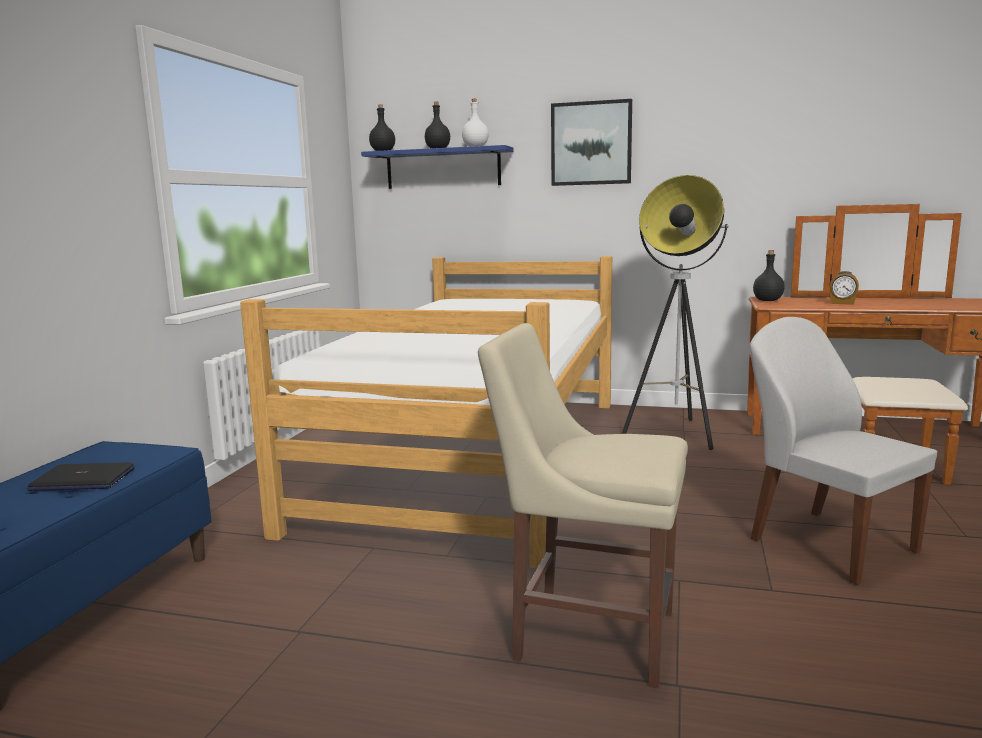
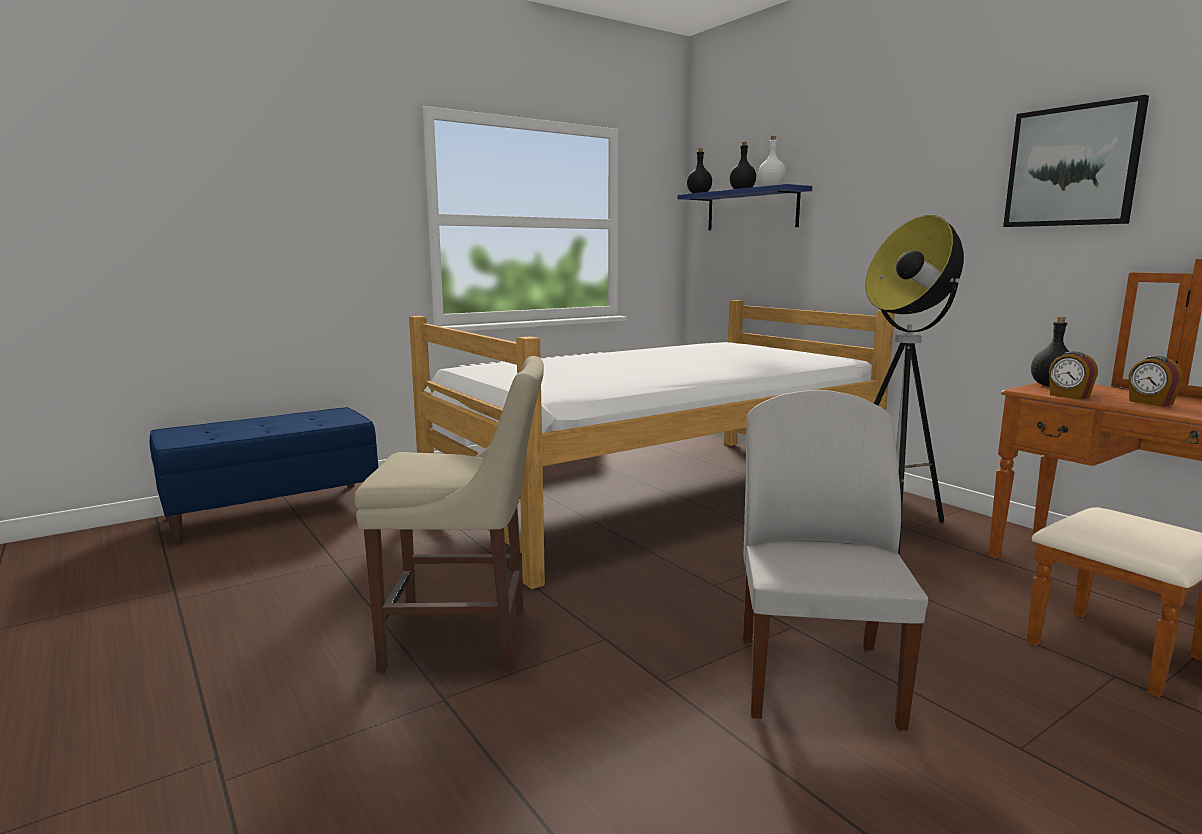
camera: 40 degrees right, 0 degrees up
laptop [27,462,135,491] -> none
beige chair [478,323,688,688] -> beige chair turned 120 degrees clockwise [354,356,544,671]
picture [551,99,632,186] -> picture moved to [1003,95,1149,227]
none -> alarm clock [1049,351,1098,400]

